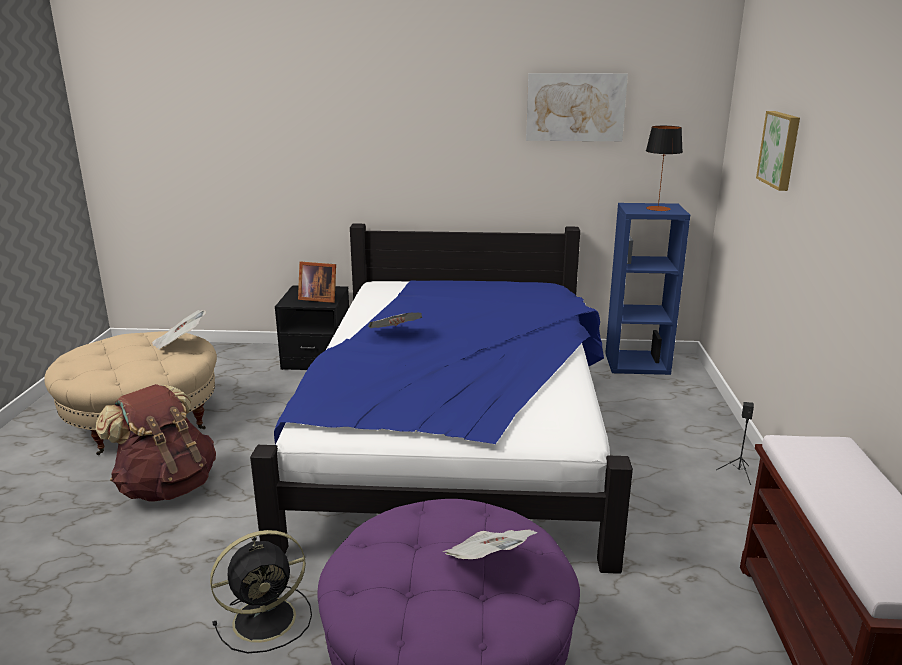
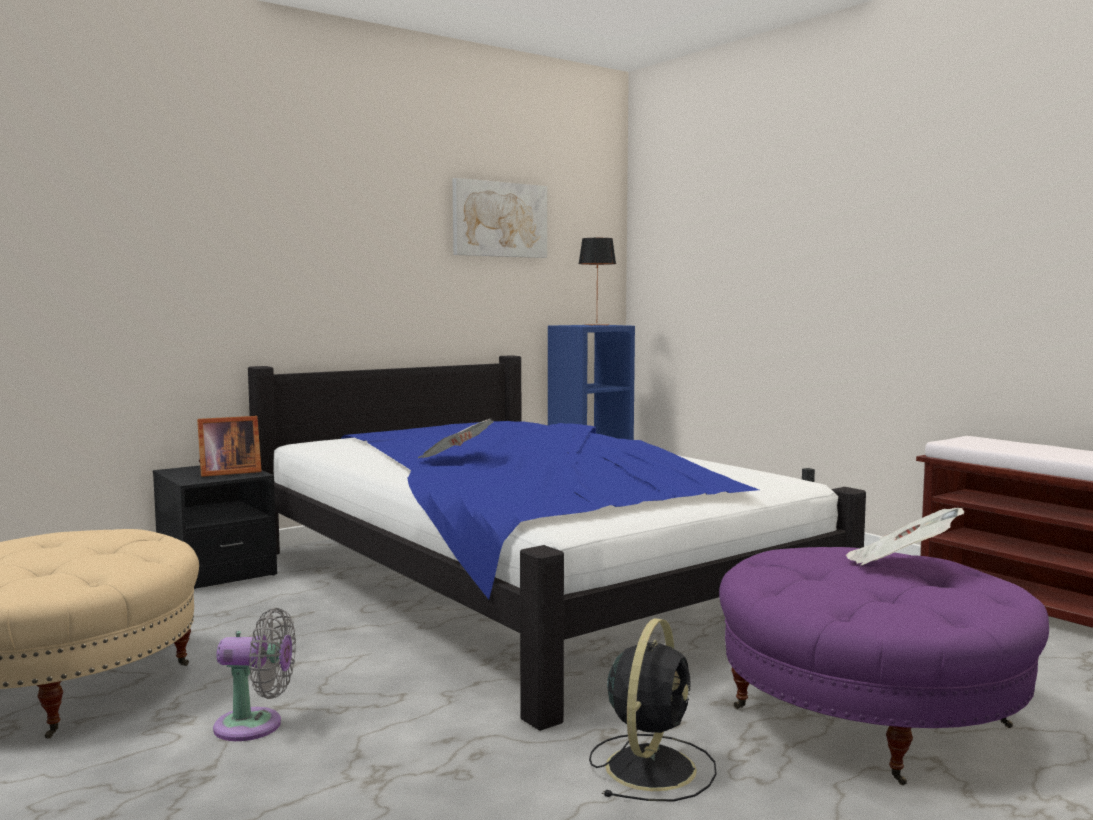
camera: 40 degrees left, 15 degrees down
brown backpack [95,384,216,502] -> grey fan [213,608,296,741]
newspaper [152,310,206,350] -> none
picture [756,111,800,191] -> none

